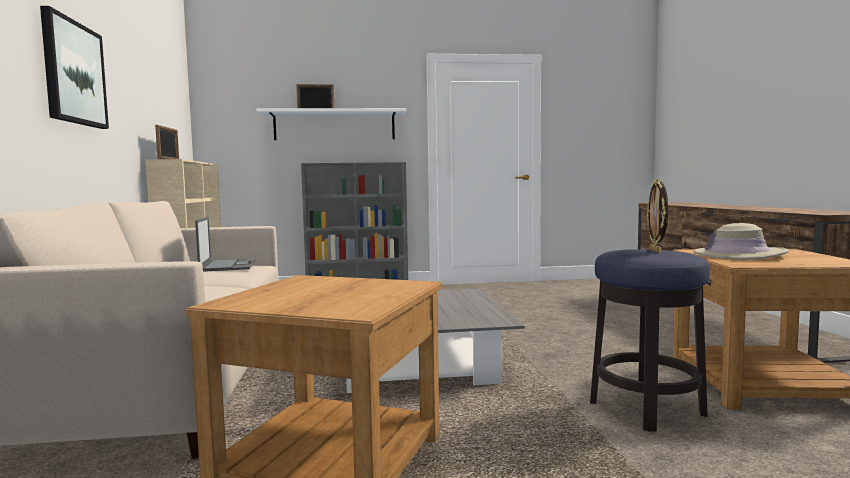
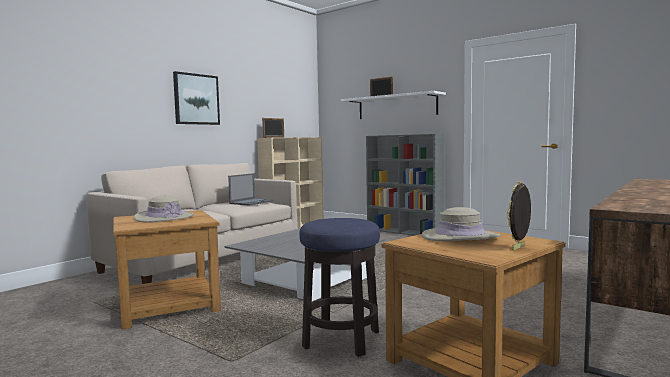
camera: 45 degrees right, 0 degrees up
picture frame [647,178,668,253] -> picture frame moved to [507,181,531,250]
none -> beige hat [134,195,194,223]

